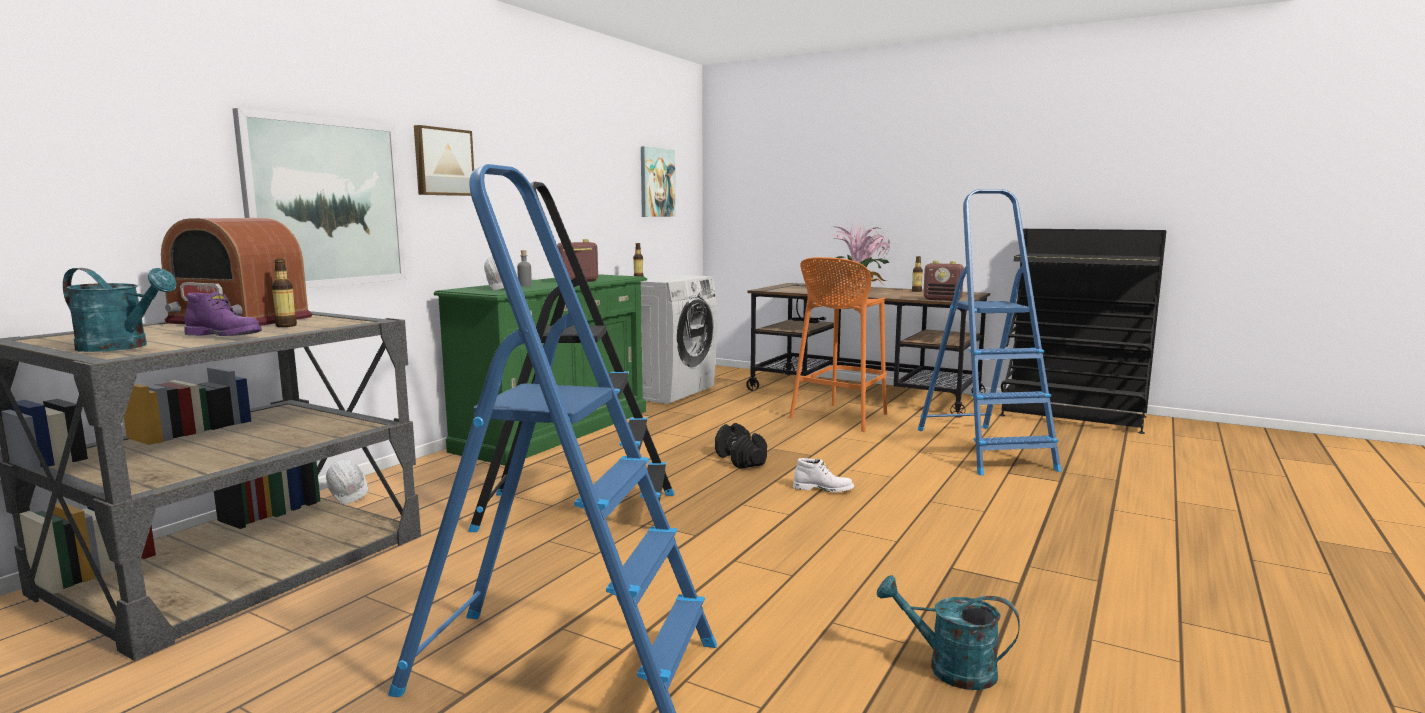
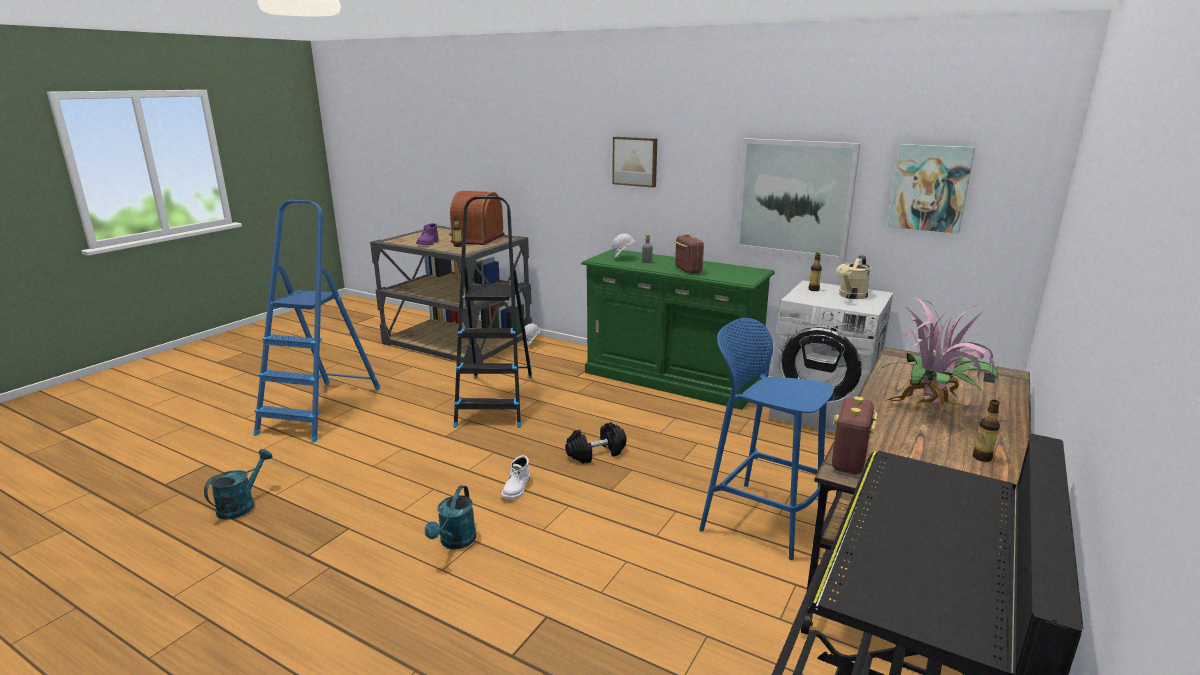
camera: 90 degrees right, 10 degrees up
turquoise watering can [63,268,176,352] -> turquoise watering can moved to [425,485,476,549]
picture [233,108,407,288] -> picture moved to [735,138,861,262]
orange stool [789,257,887,432] -> blue stool [699,318,834,560]
blue step ladder [918,189,1061,475] -> none
none -> beige watering can [836,255,871,299]

